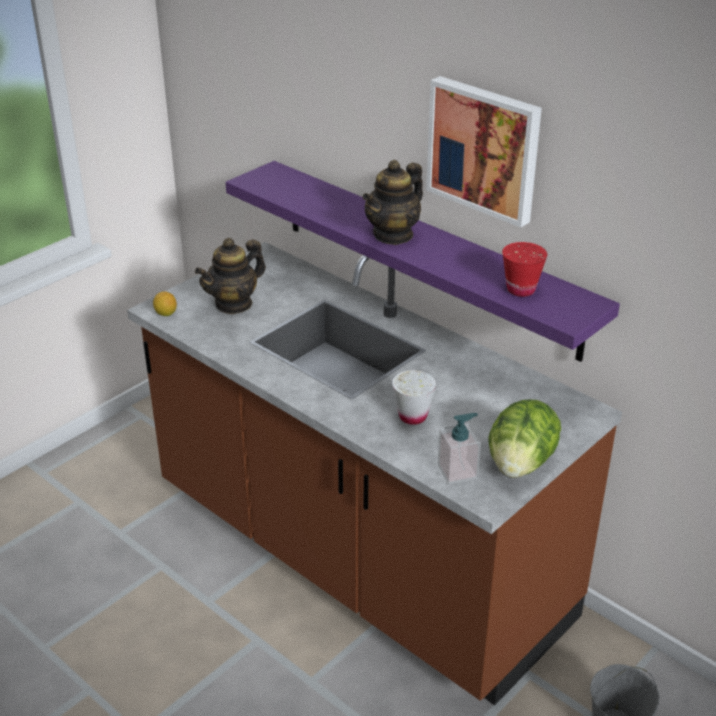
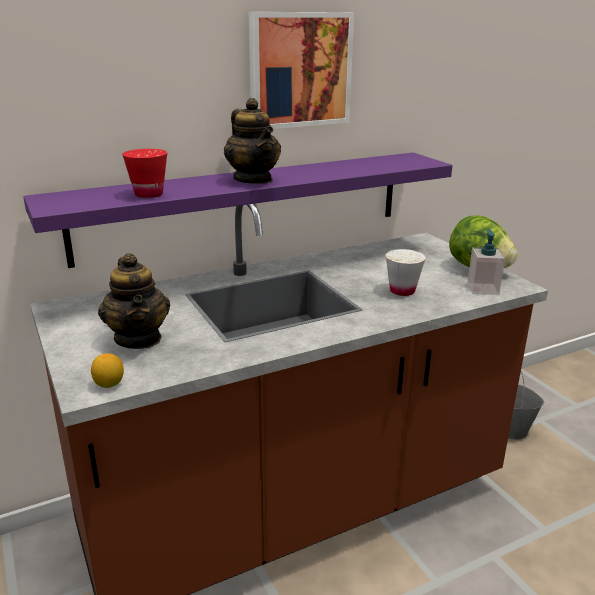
camera: 70 degrees left, 10 degrees down
red cup [502,242,547,297] -> red cup moved to [122,149,167,198]

